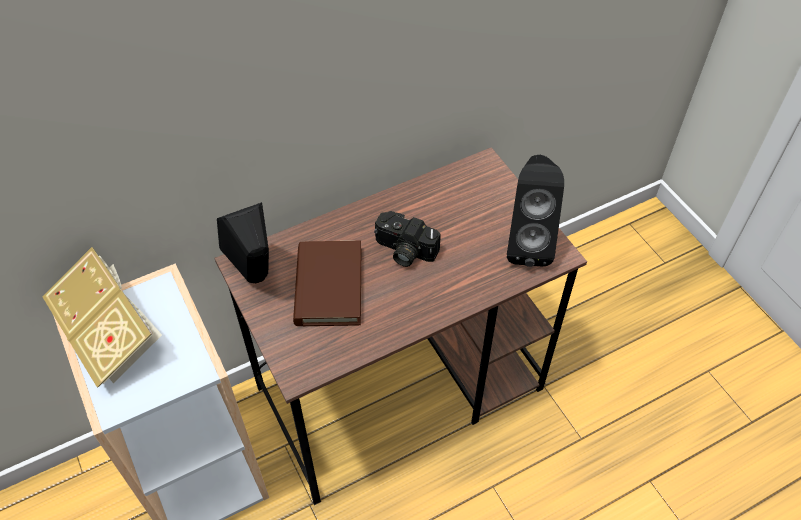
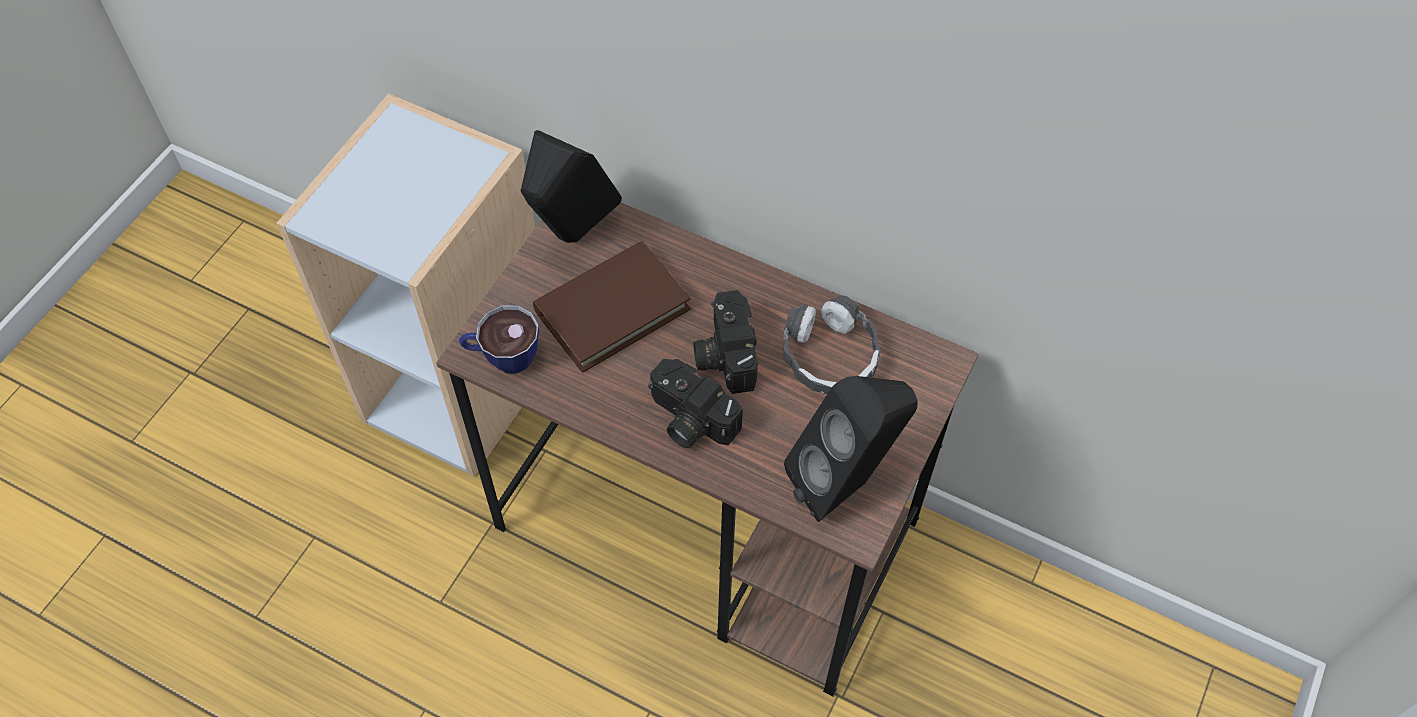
camera: 55 degrees right, 5 degrees up
book [42,247,162,388] -> none
none -> cup [459,305,539,373]
none -> camera [648,359,743,448]
none -> headphones [783,295,881,394]

